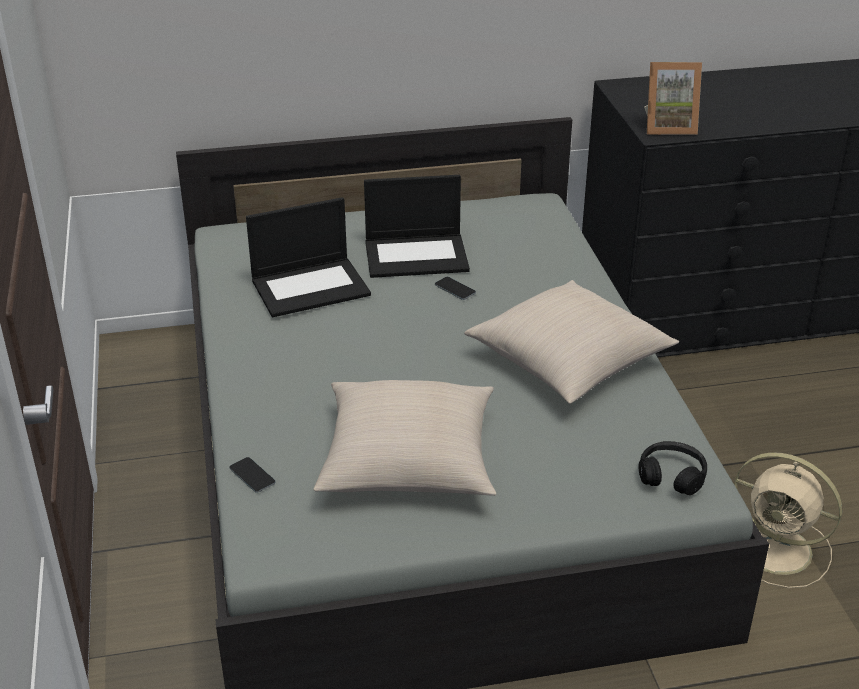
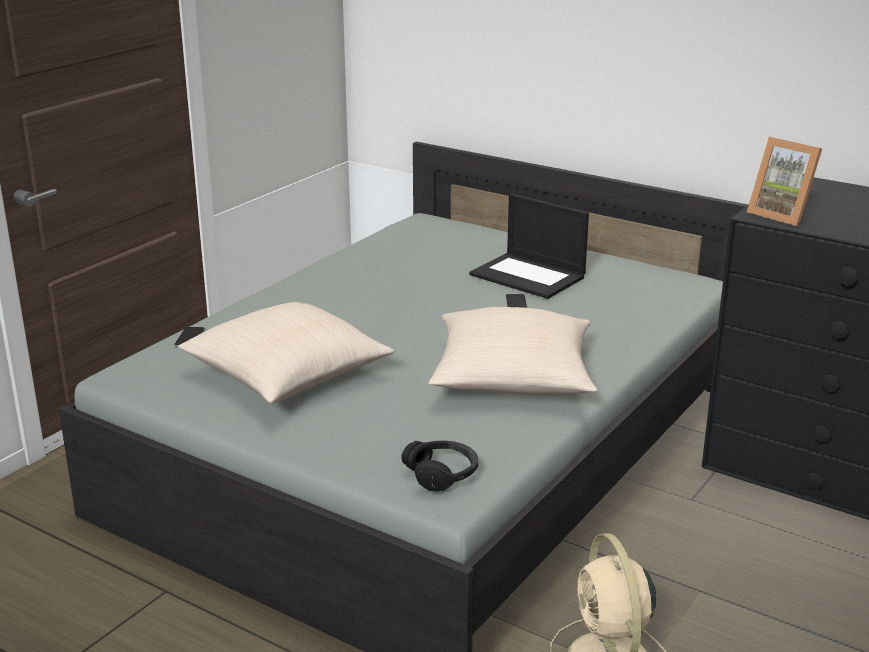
camera: 45 degrees right, 10 degrees down
laptop [246,197,371,317] -> none

